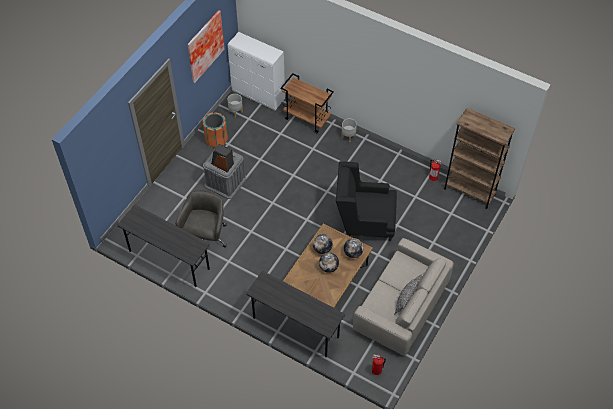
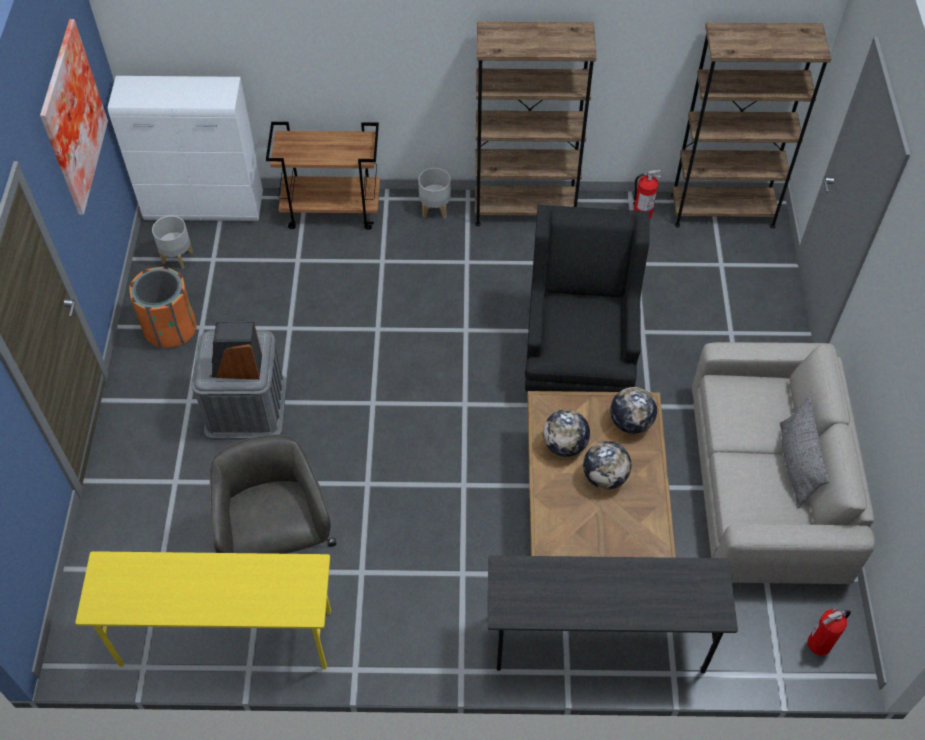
camera: 30 degrees left, 0 degrees up
grey desk [117,205,210,287] -> yellow desk [75,551,331,669]
black armchair [336,161,397,241] -> black armchair turned 120 degrees clockwise [525,205,650,392]
none -> brown bookcase [475,22,597,226]

